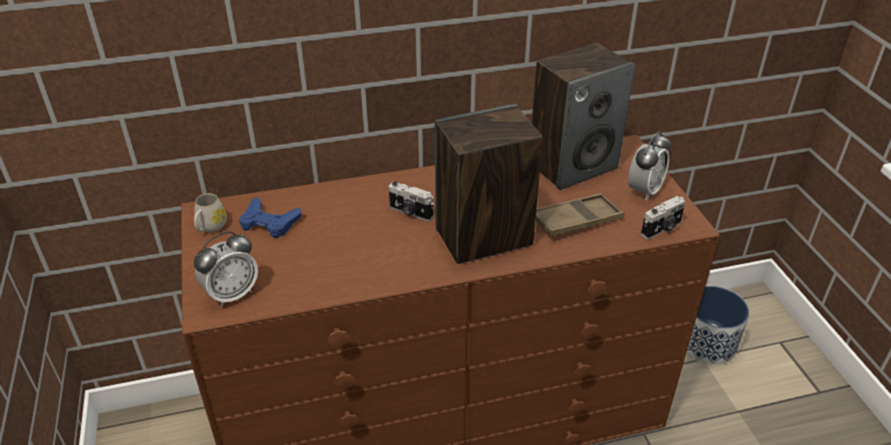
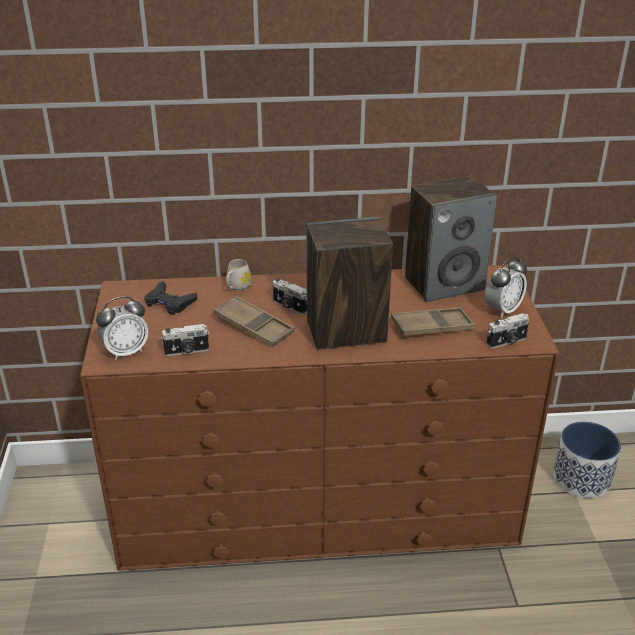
camera: 10 degrees right, 5 degrees down
white mug [194,193,227,232] -> white mug moved to [226,259,252,291]
blue game controller [239,197,302,238] -> black game controller [144,281,197,315]
none -> camera [161,324,210,356]
none -> brown tray [213,296,294,347]

